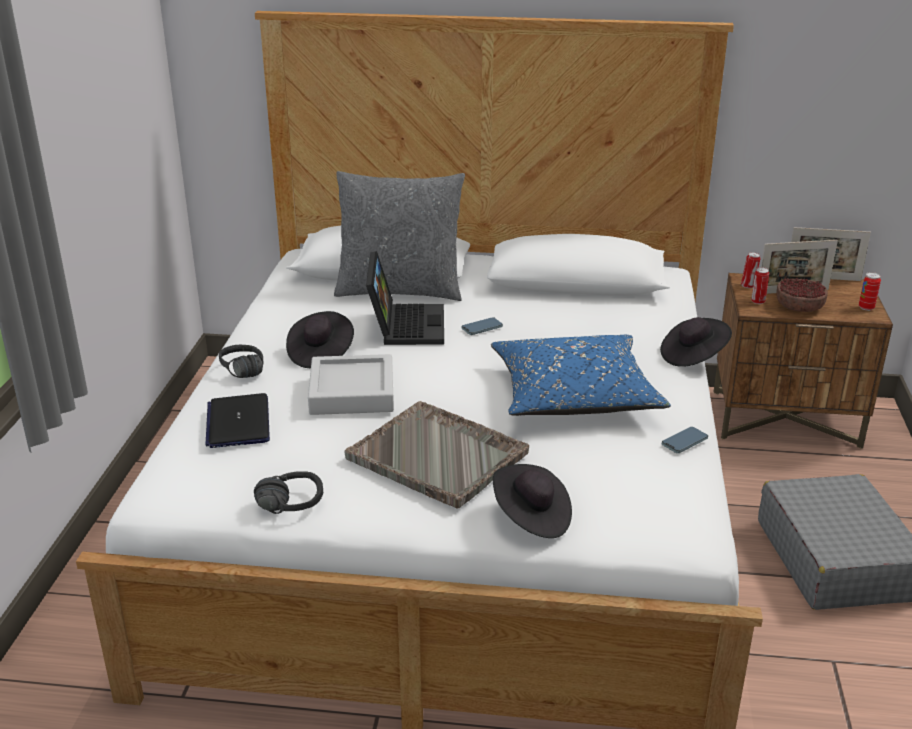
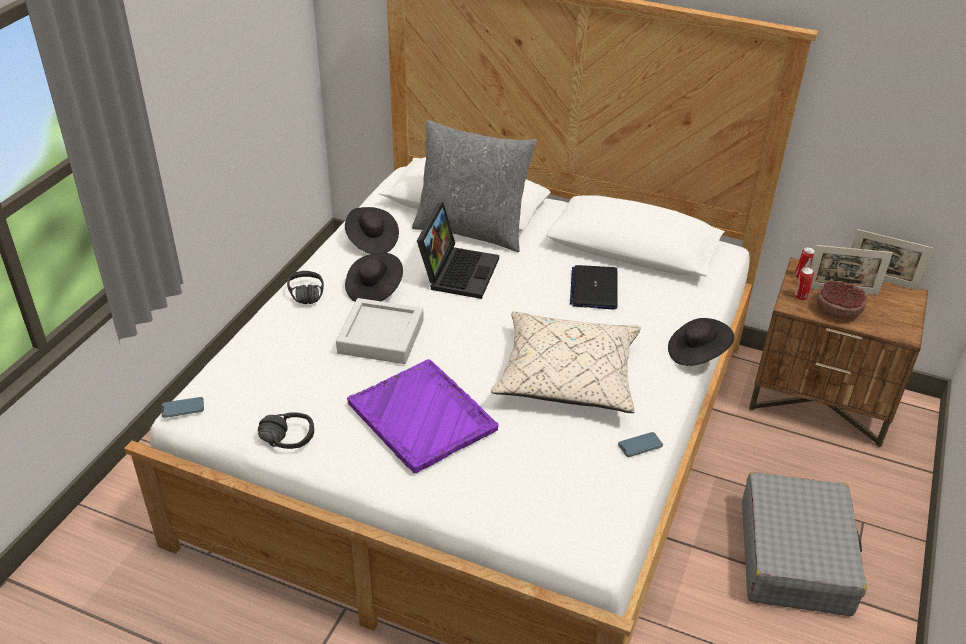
camera: 15 degrees right, 10 degrees up
laptop [206,393,270,448] -> laptop moved to [570,265,617,309]
grey tray [344,401,529,509] -> purple tray [347,359,499,473]
phone [462,317,503,335] -> phone moved to [162,397,204,418]
blue pillow [491,335,671,416] -> beige pillow [491,312,641,413]
black hat [493,464,572,538] -> black hat moved to [345,207,399,254]
can [859,272,881,311] -> none

